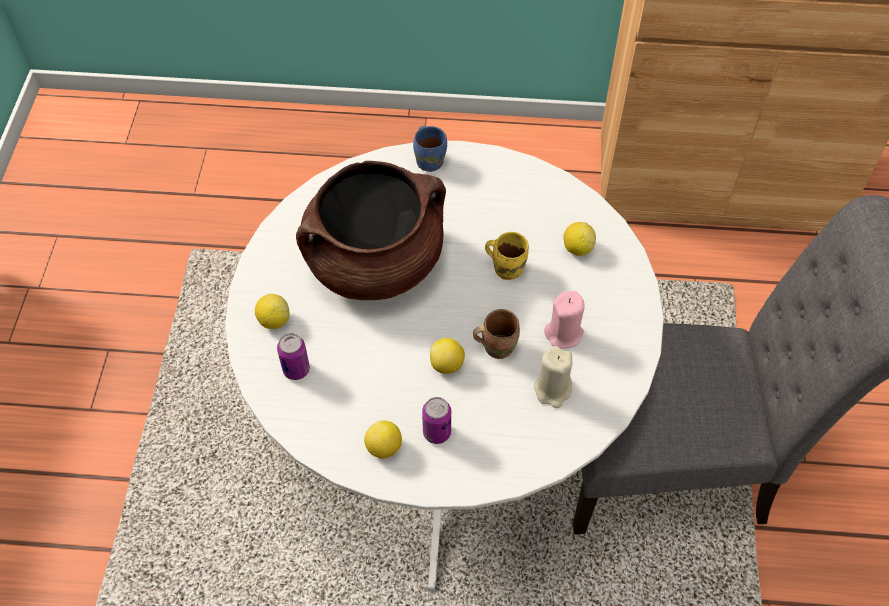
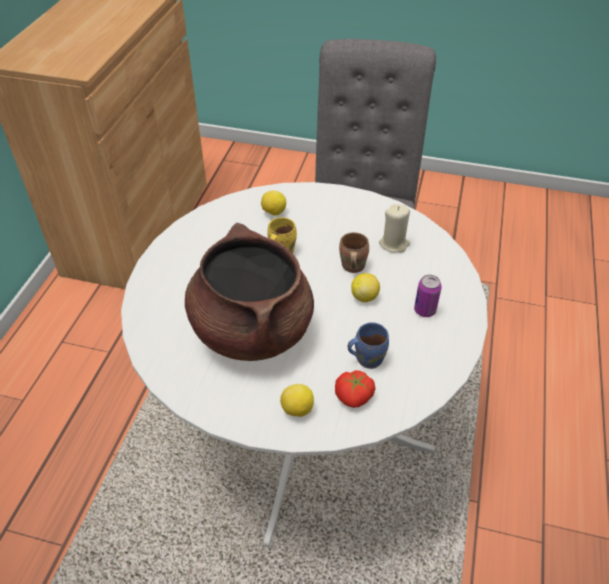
camera: 80 degrees left, 10 degrees down
can [277,333,310,380] -> tomato [335,370,375,408]
lemon [364,420,402,459] -> none
blue mug [413,126,447,172] -> blue mug moved to [348,322,389,369]
pink candle [544,291,585,349] -> none

